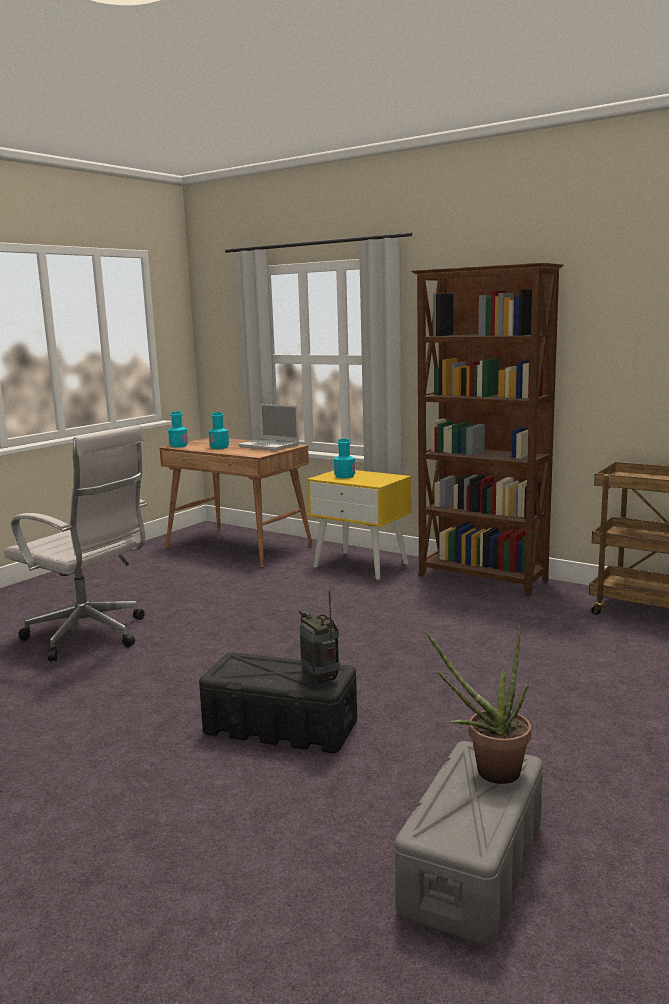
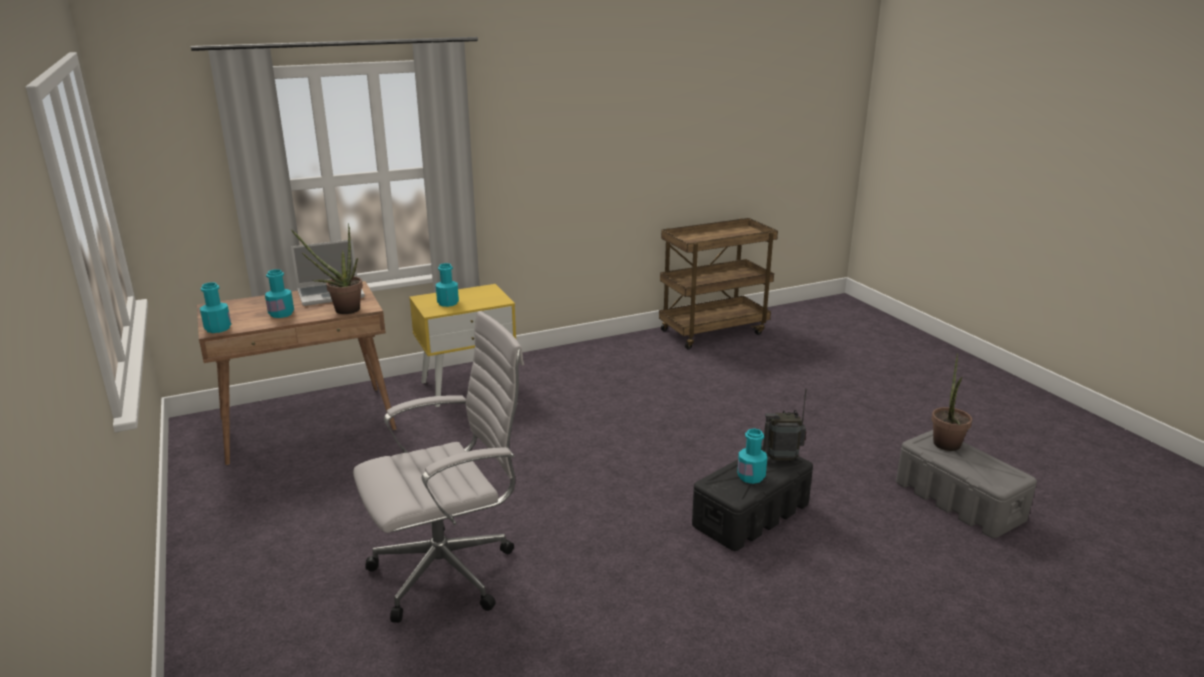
camera: 60 degrees left, 10 degrees up
brown bookcase [411,263,564,596] -> none
none -> potted plant [291,223,363,314]
none -> turquoise bottle [737,428,767,484]

